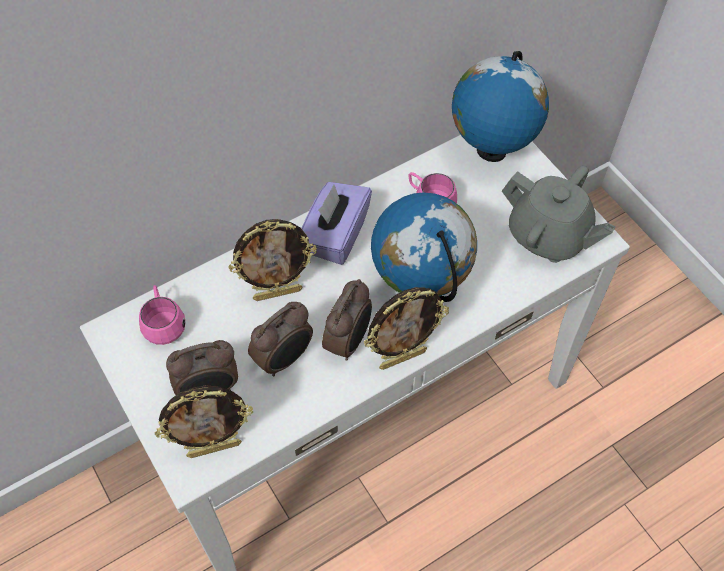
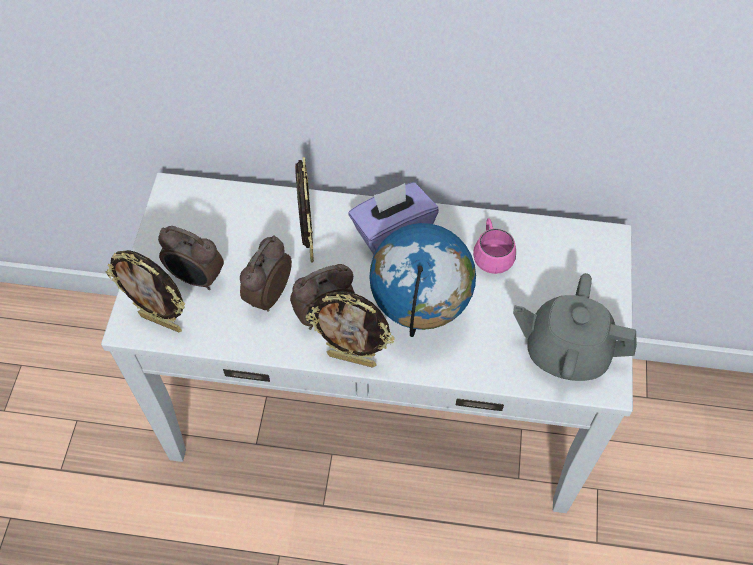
camera: 40 degrees right, 0 degrees up
pink mug [139,285,186,345] -> none
picture frame [229,219,317,301] -> picture frame turned 120 degrees counterclockwise [295,157,314,263]
alarm clock [248,302,313,376] -> alarm clock turned 120 degrees clockwise [240,236,292,312]
globe [452,51,549,162] -> none
grey teapot [502,165,616,263] -> grey teapot turned 120 degrees clockwise [513,273,637,381]

